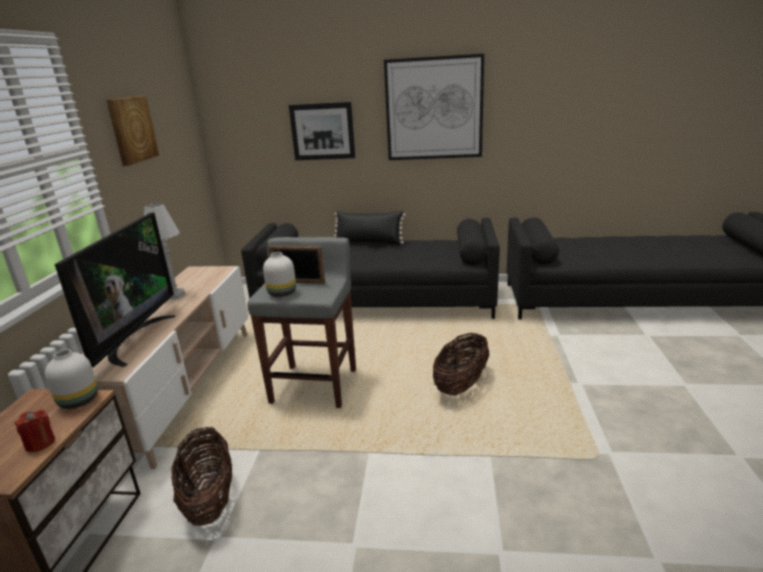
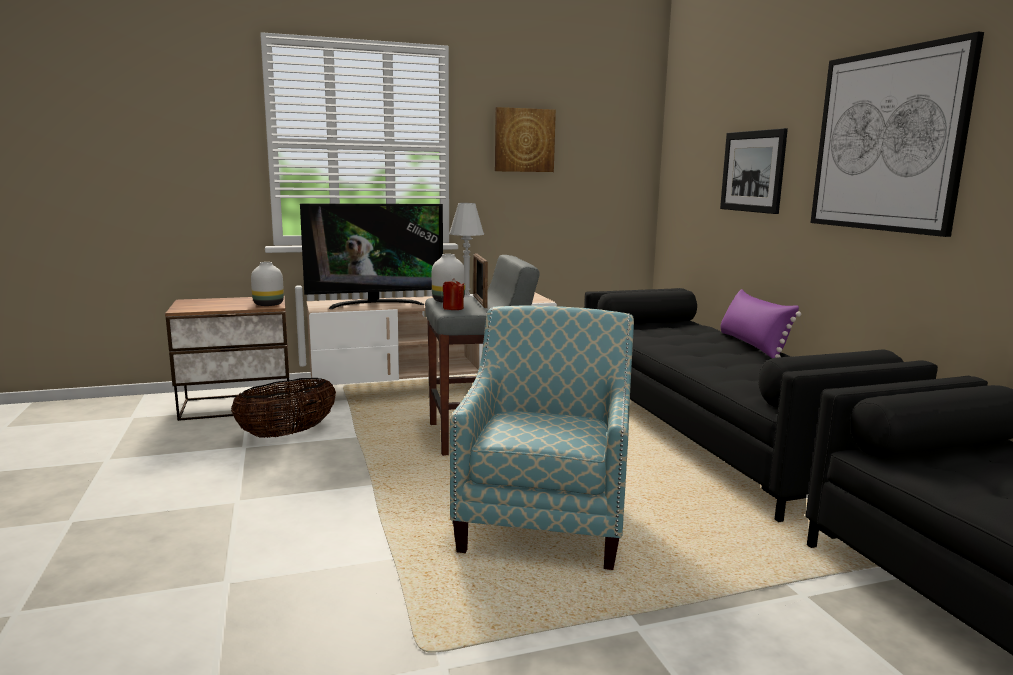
camera: 65 degrees right, 10 degrees down
red candle [15,409,55,452] -> red candle moved to [443,278,464,310]
black pillow [334,210,406,245] -> purple pillow [720,289,801,358]
basket [433,333,489,396] -> armchair [450,306,634,570]

